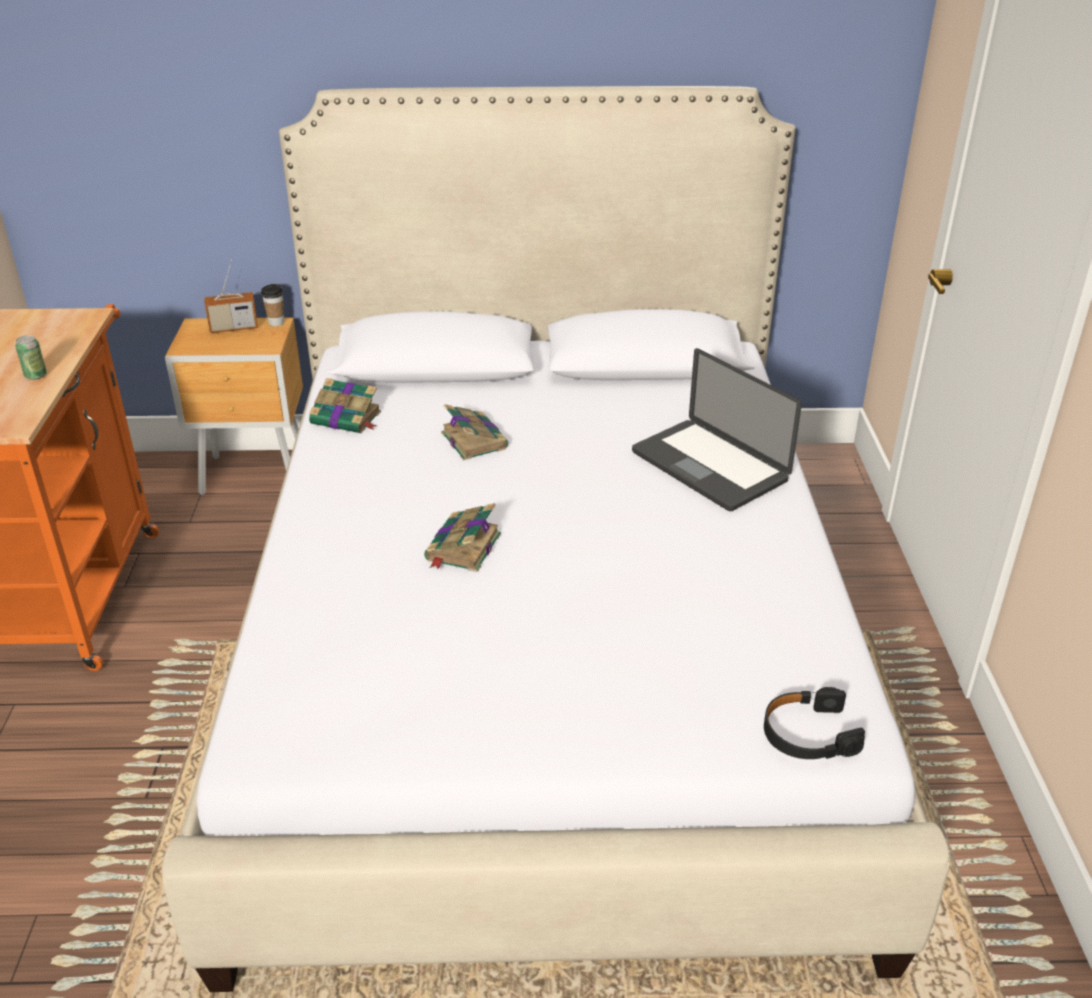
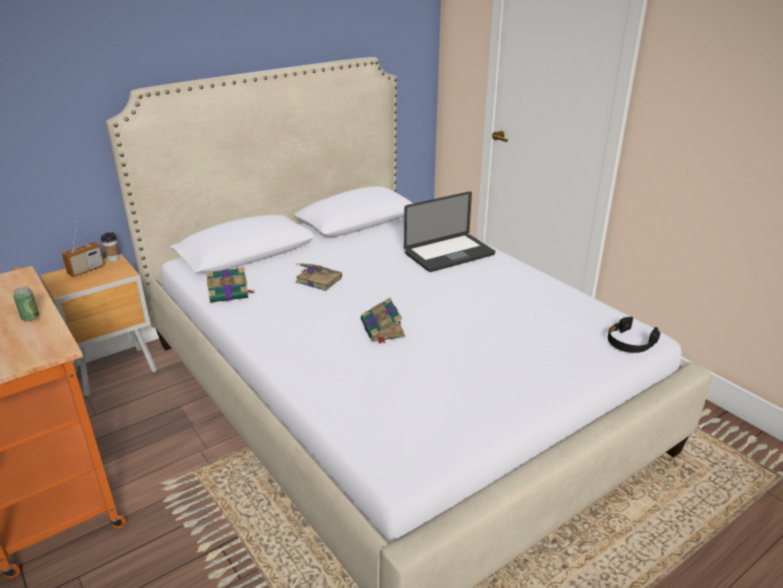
camera: 35 degrees left, 5 degrees down
laptop [632,348,802,511] -> laptop turned 45 degrees counterclockwise [404,191,495,272]

